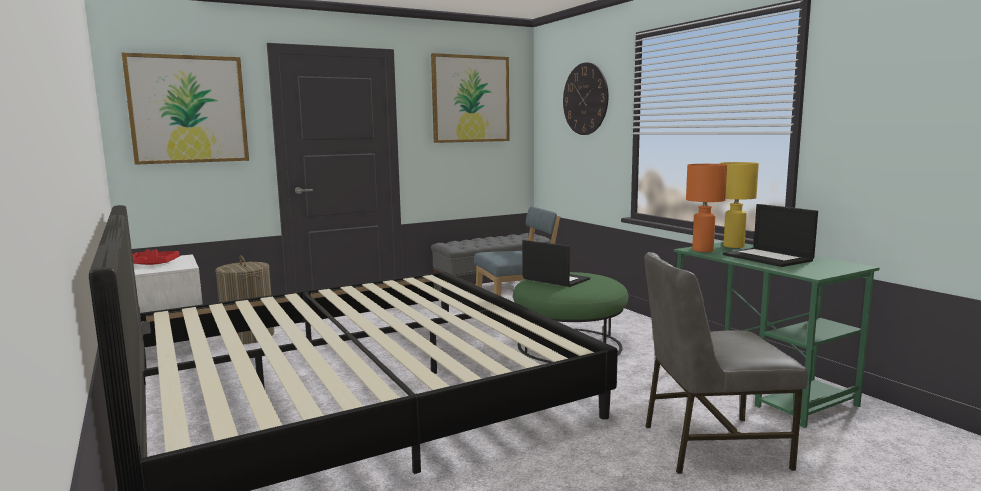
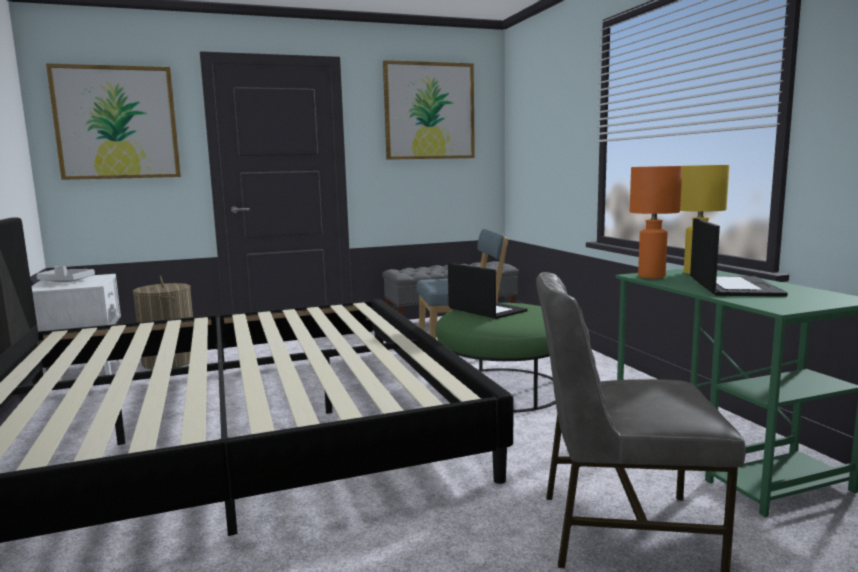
camera: 10 degrees right, 0 degrees up
red tray [132,249,180,265] -> grey tray [36,266,95,282]
wall clock [563,63,609,135] -> none
laptop [723,204,818,267] -> laptop turned 150 degrees counterclockwise [690,218,788,297]

